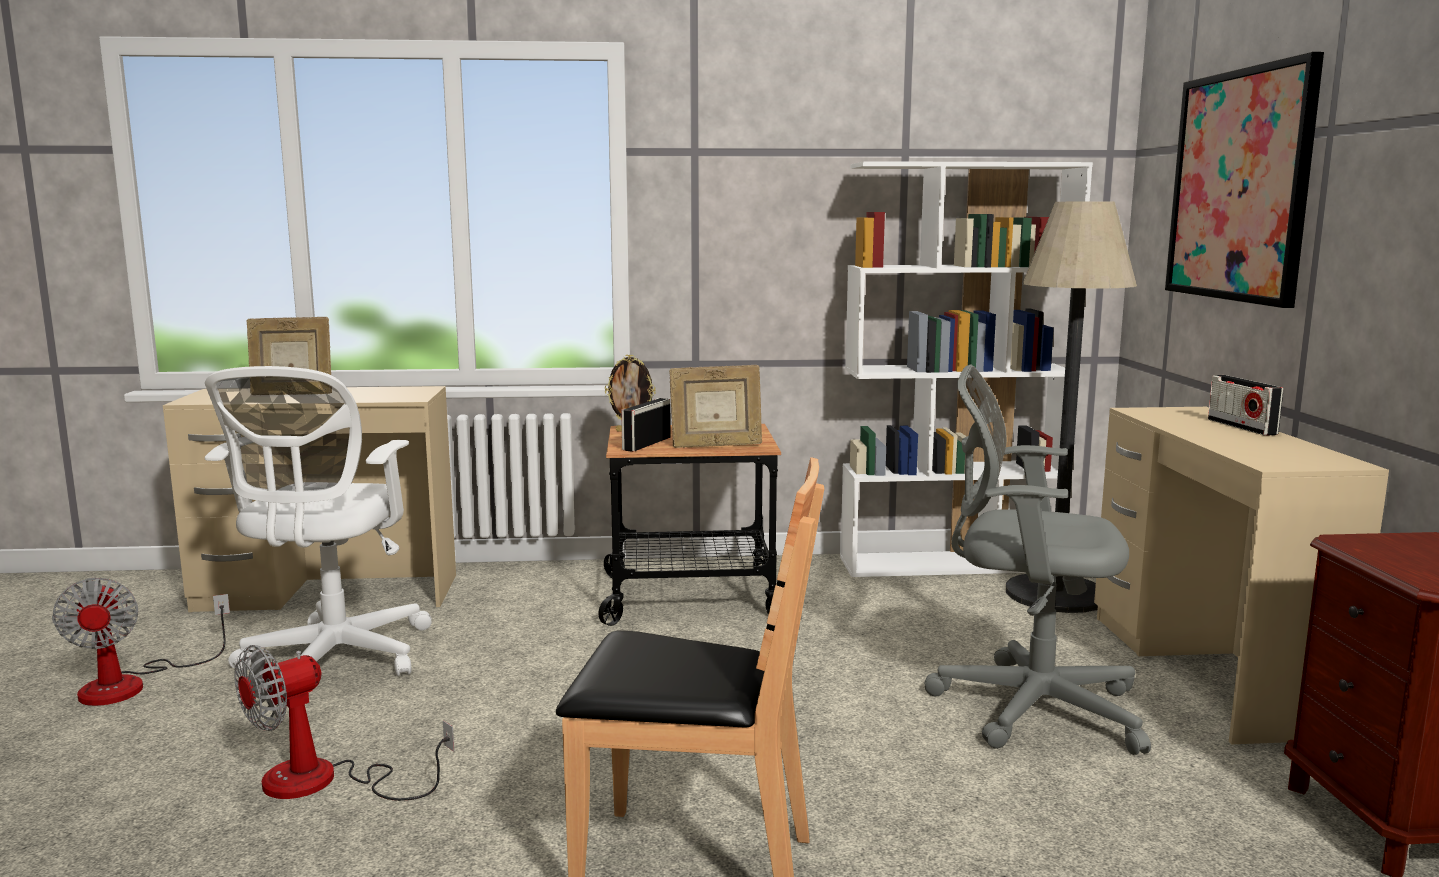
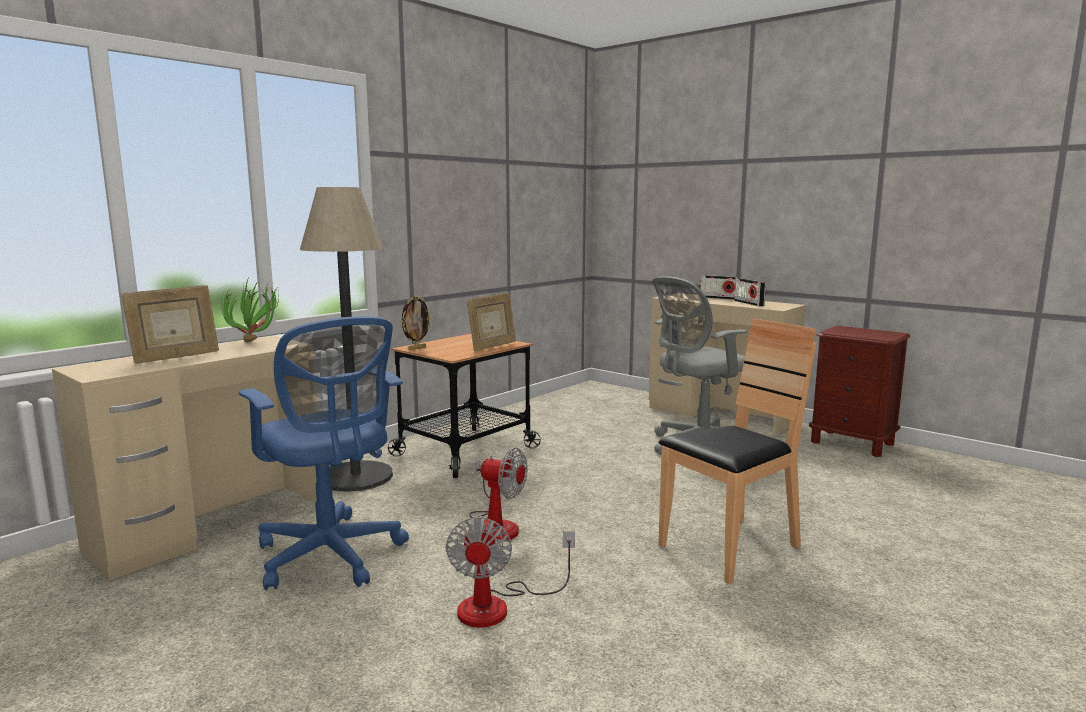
camera: 45 degrees left, 0 degrees up
fan [52,578,230,706] -> fan moved to [470,448,527,540]
white office chair [205,366,432,677] -> blue office chair [238,316,409,590]
radio [621,398,671,452] -> radio moved to [734,278,766,306]
white bookcase [840,161,1093,577] -> none
floor lamp [1006,202,1137,613] -> floor lamp moved to [300,187,393,492]
picture [1165,52,1324,308] -> none
none -> potted plant [222,280,279,342]

